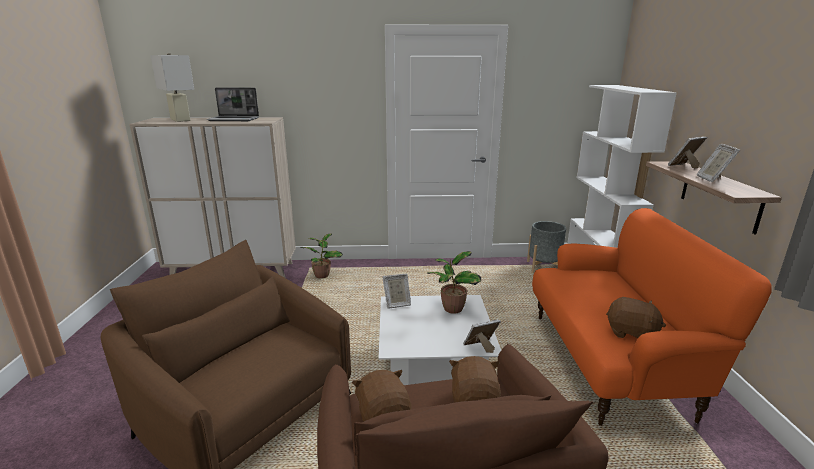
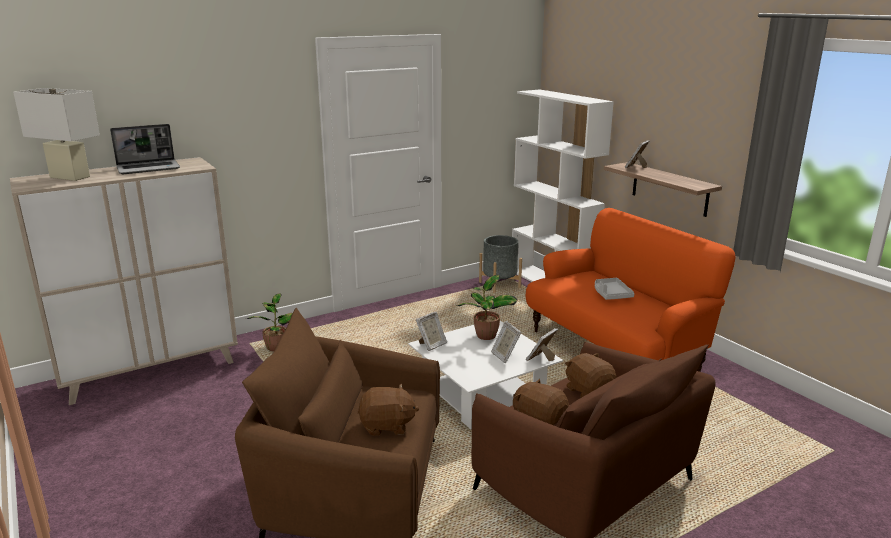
camera: 30 degrees left, 0 degrees up
brown plush toy [606,297,666,339] -> brown plush toy moved to [358,384,419,436]
picture frame [697,144,740,182] -> picture frame moved to [491,321,521,363]
none -> grey tray [595,278,635,300]

